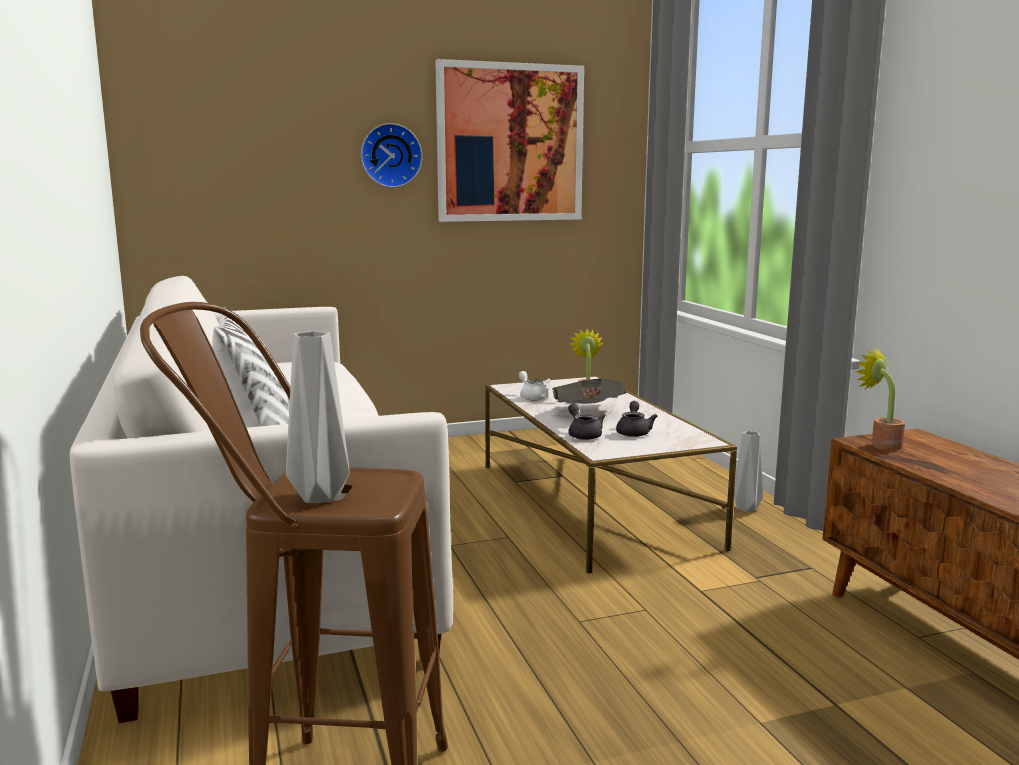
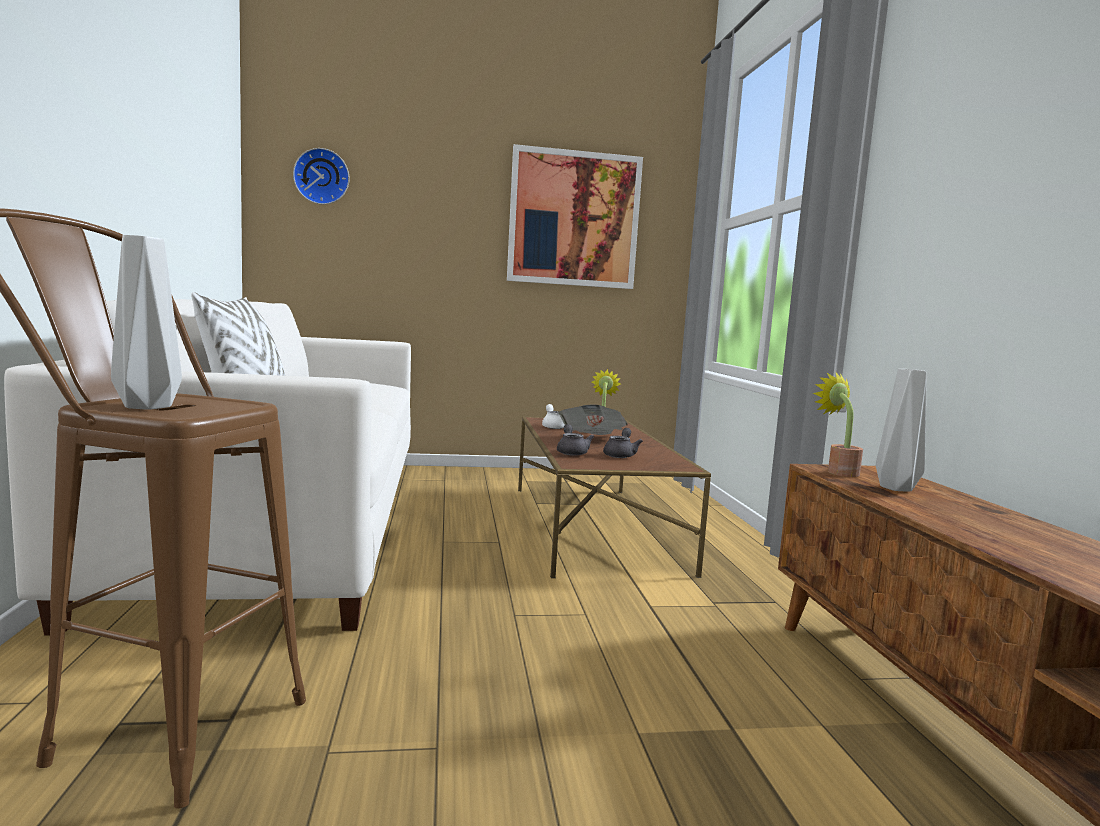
camera: 10 degrees right, 5 degrees down
wall clock [361,123,422,188] -> wall clock moved to [293,148,350,205]
white coffee table [485,376,737,573] -> brown coffee table [518,417,711,578]
grey vase [734,431,763,512] -> grey vase moved to [876,369,927,492]

